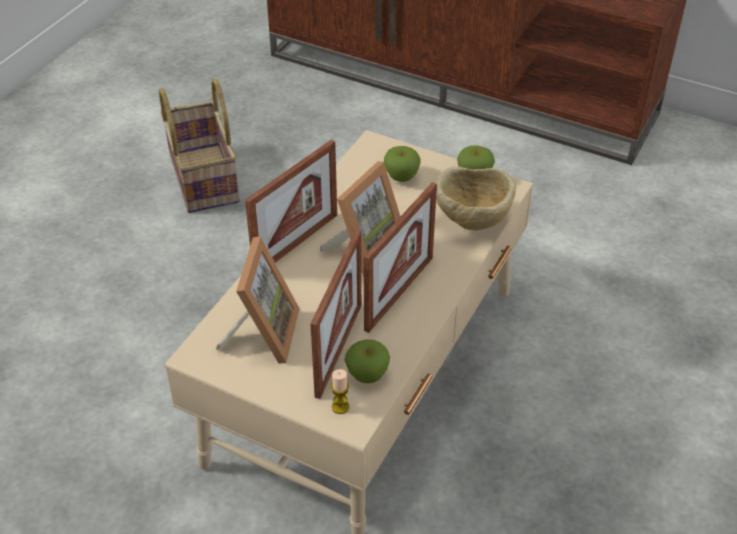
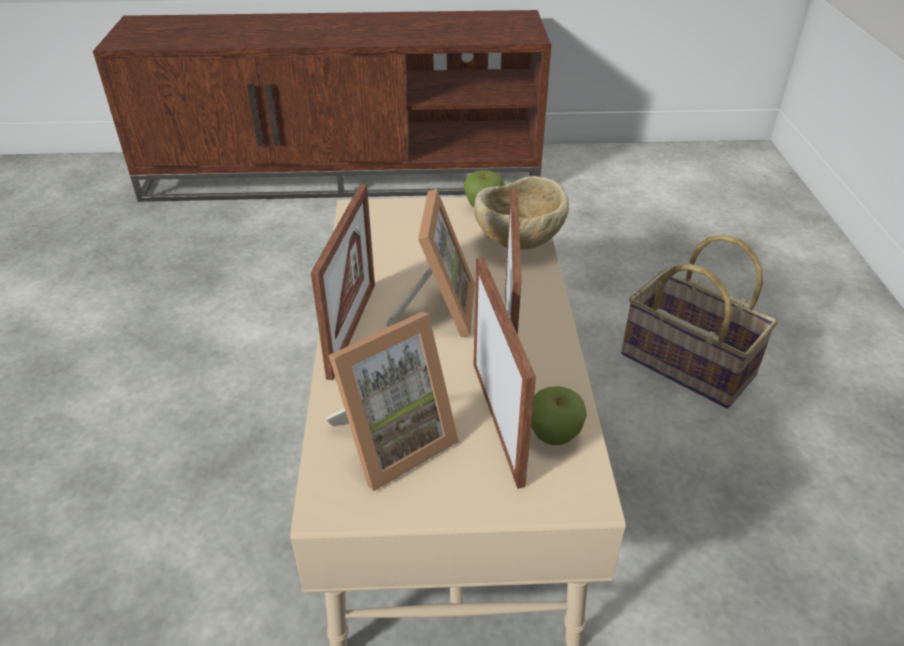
camera: 30 degrees left, 5 degrees down
basket [159,79,239,213] -> basket moved to [621,235,778,408]
picture frame [216,236,300,364] -> picture frame turned 75 degrees clockwise [326,311,459,491]
candle [331,369,349,414] -> none
apple [384,146,420,182] -> none

